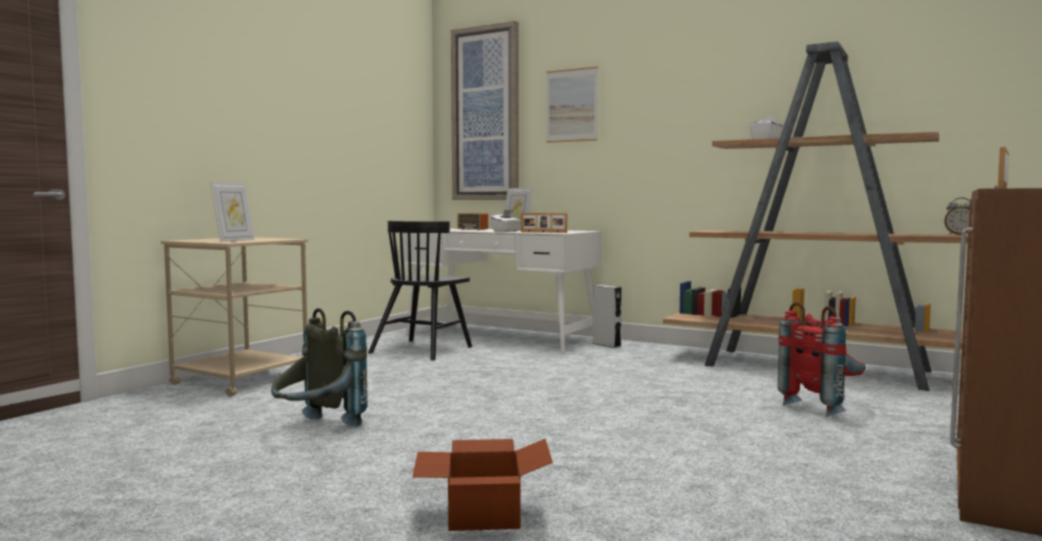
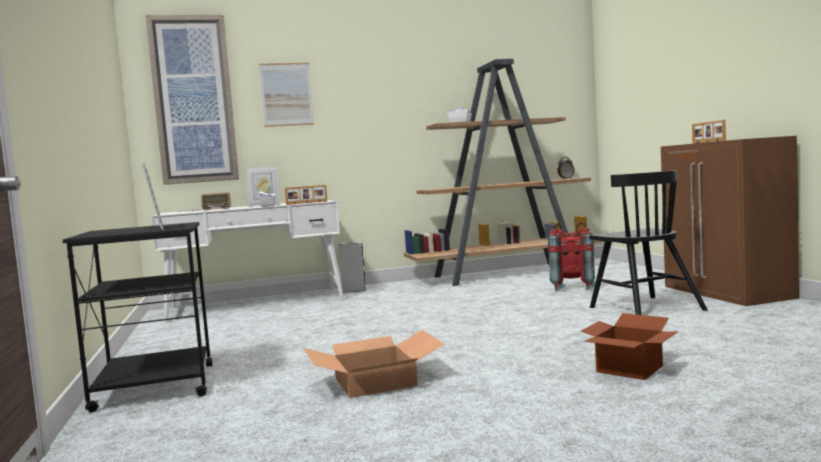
camera: 45 degrees left, 0 degrees up
beige cart [161,237,308,397] -> black cart [63,222,212,412]
grey backpack [271,308,368,427] -> cardboard box [304,330,444,398]
black chair [368,221,472,361] -> black chair moved to [589,170,708,315]

